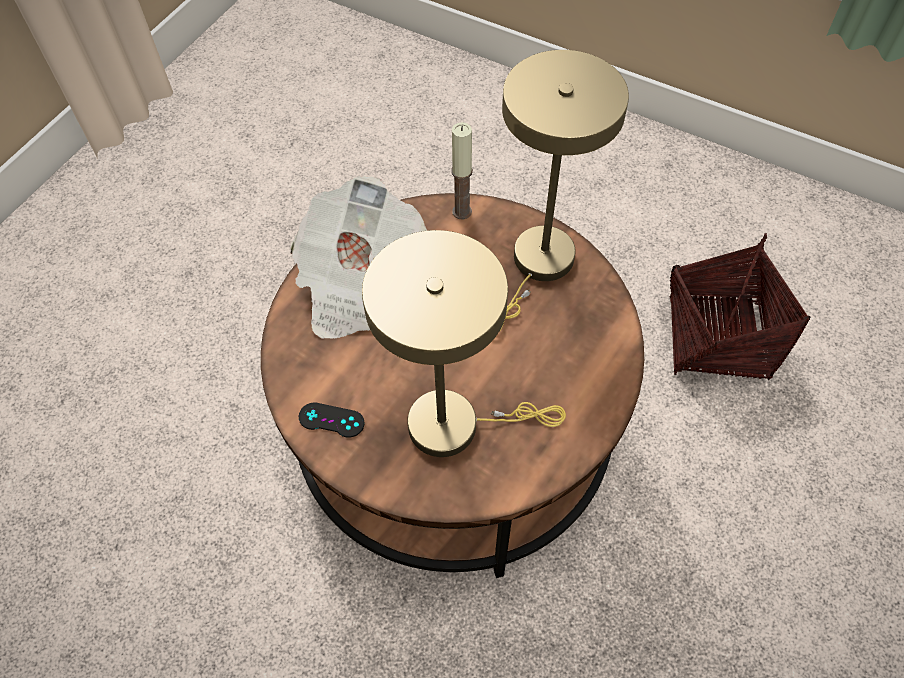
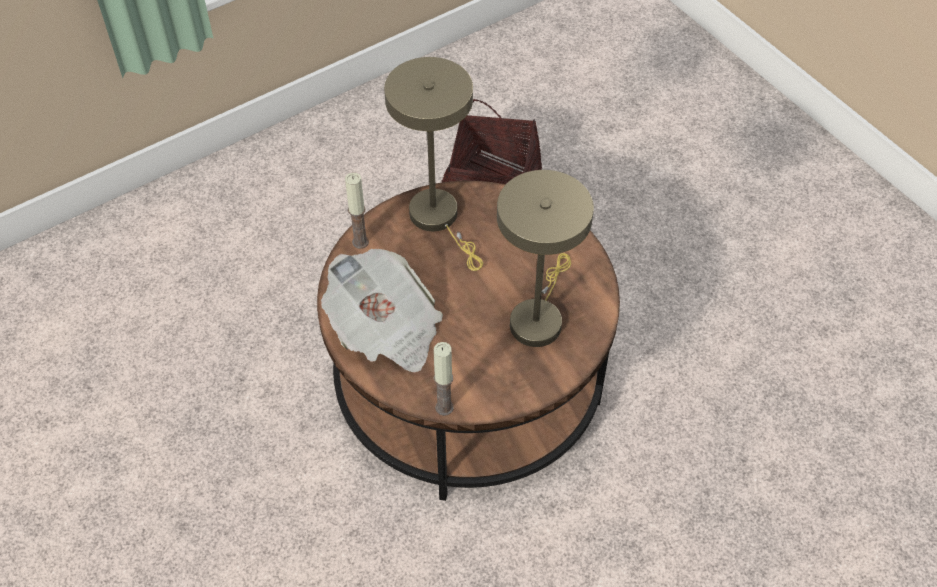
camera: 65 degrees left, 5 degrees down
black game controller [299,402,365,438] -> none
none -> candle [433,342,453,416]

